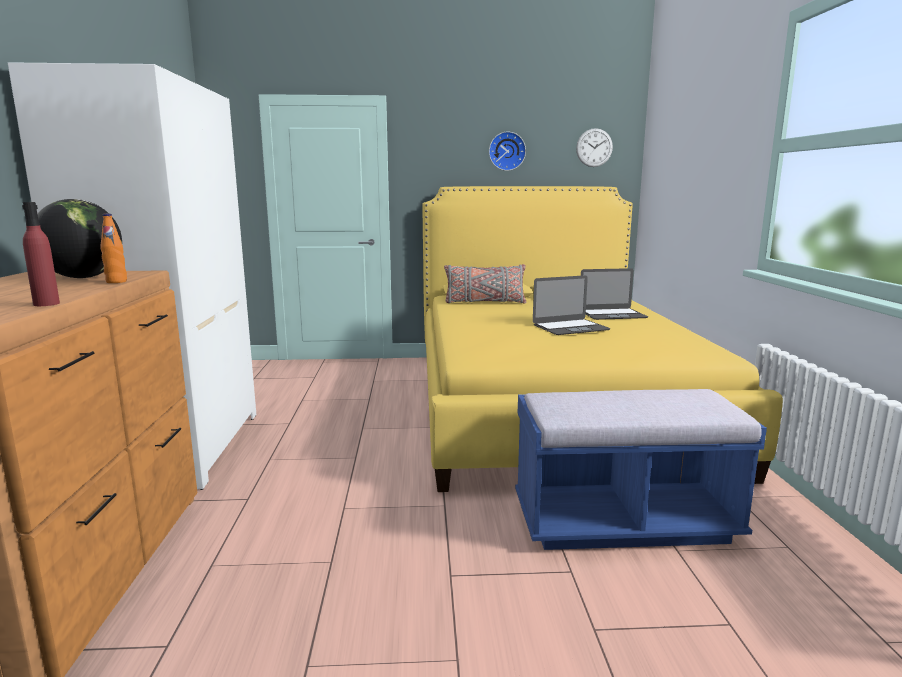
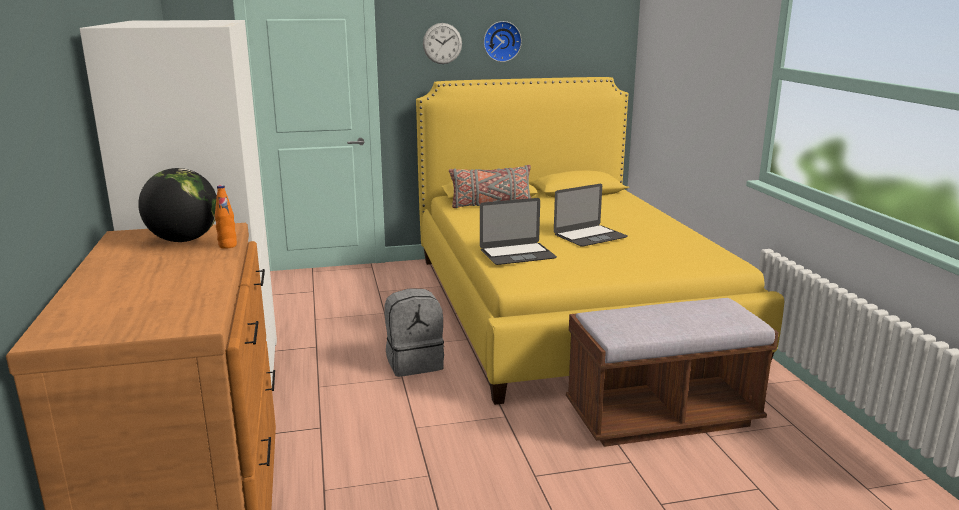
camera: 10 degrees left, 5 degrees up
red bottle [22,202,60,306] -> none
blue bench [515,389,767,550] -> brown bench [566,298,779,447]
wall clock [576,128,613,167] -> wall clock moved to [423,23,462,64]
laptop [581,268,648,320] -> laptop moved to [480,198,557,265]
none -> grey backpack [384,288,444,377]

